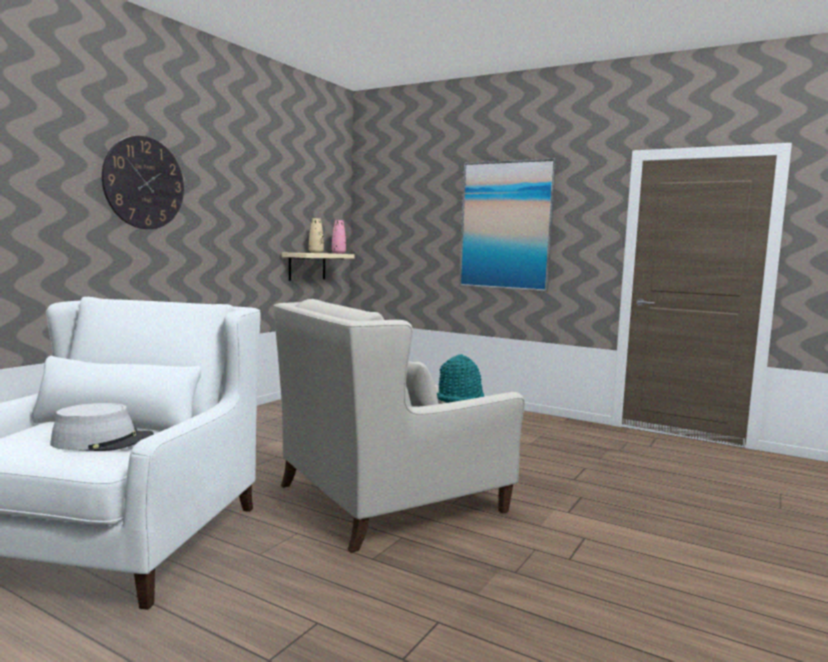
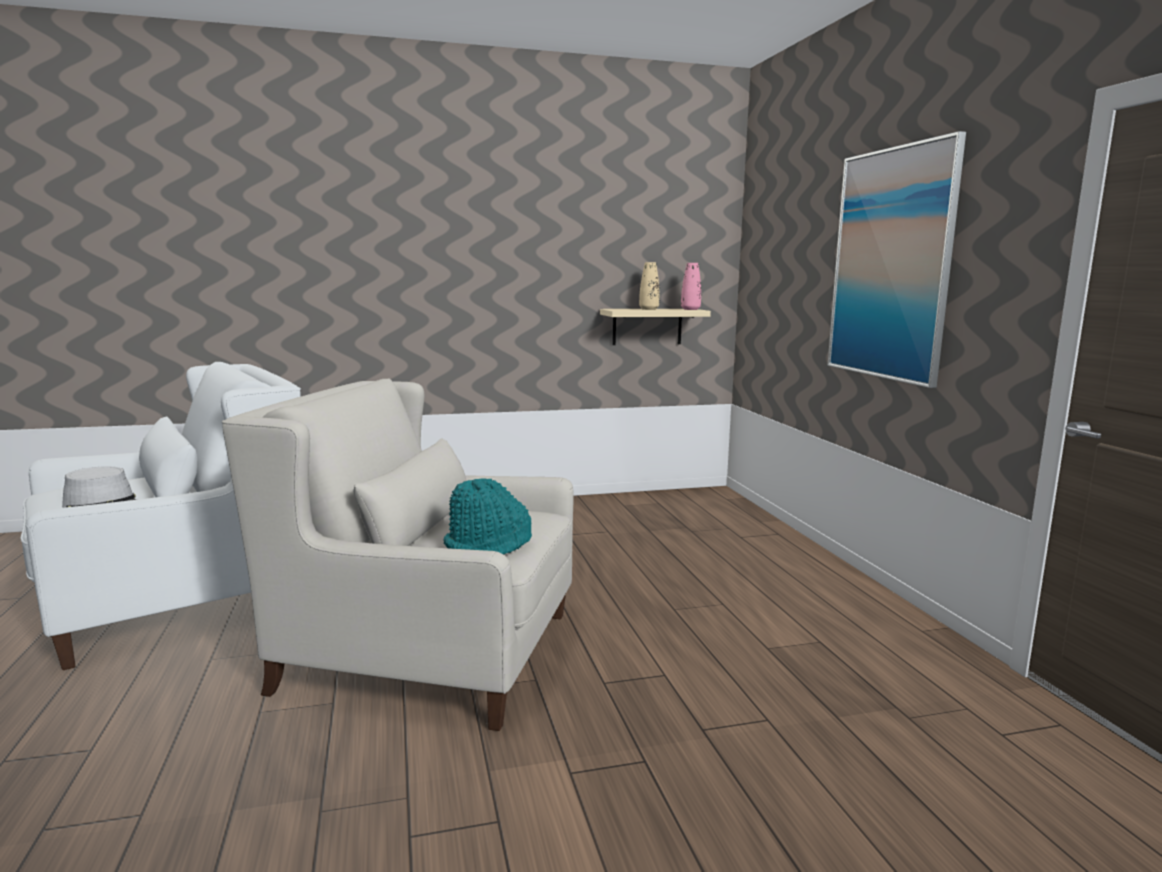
camera: 45 degrees right, 5 degrees up
wall clock [102,136,184,229] -> none

